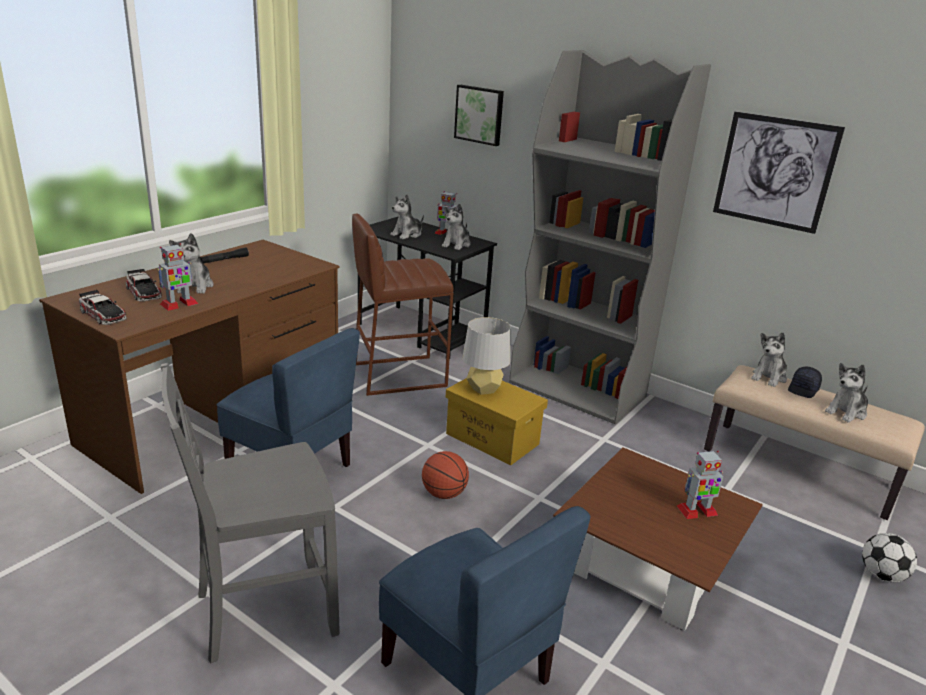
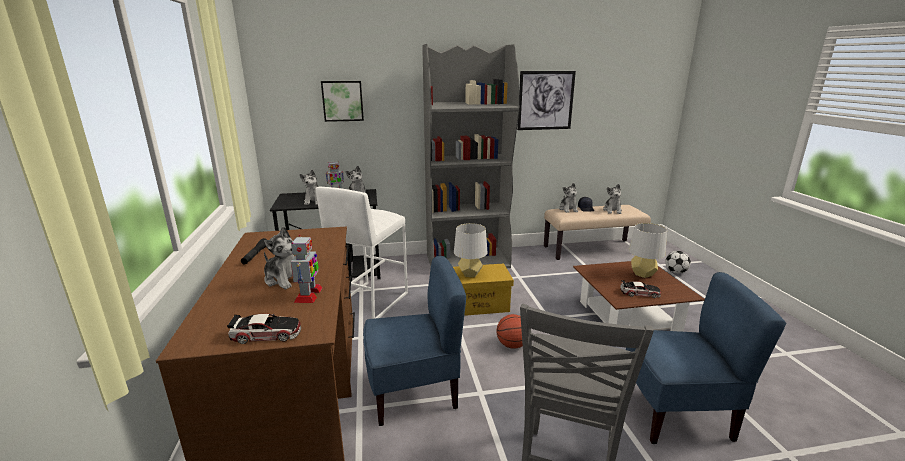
camera: 45 degrees left, 5 degrees down
toy car [126,269,162,301] -> toy car moved to [620,280,661,298]
brown stool [352,214,453,396] -> white stool [316,187,408,319]
toy robot [677,450,723,519] -> grey table lamp [628,223,667,278]

